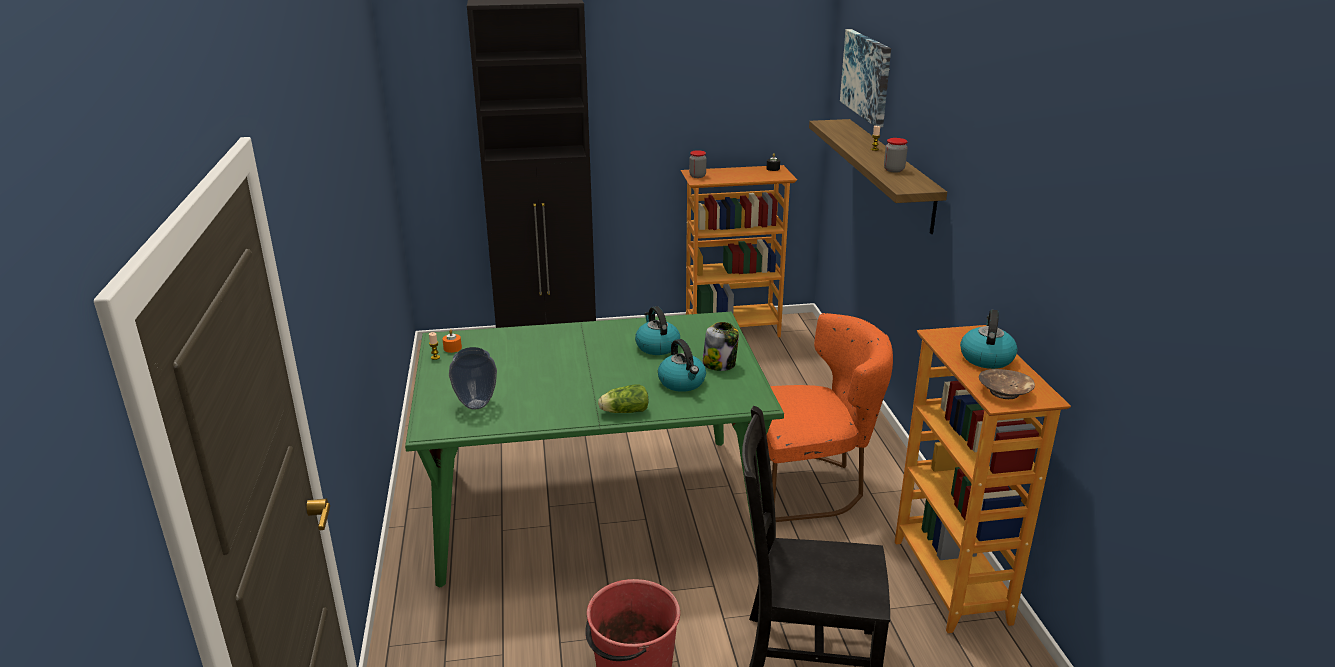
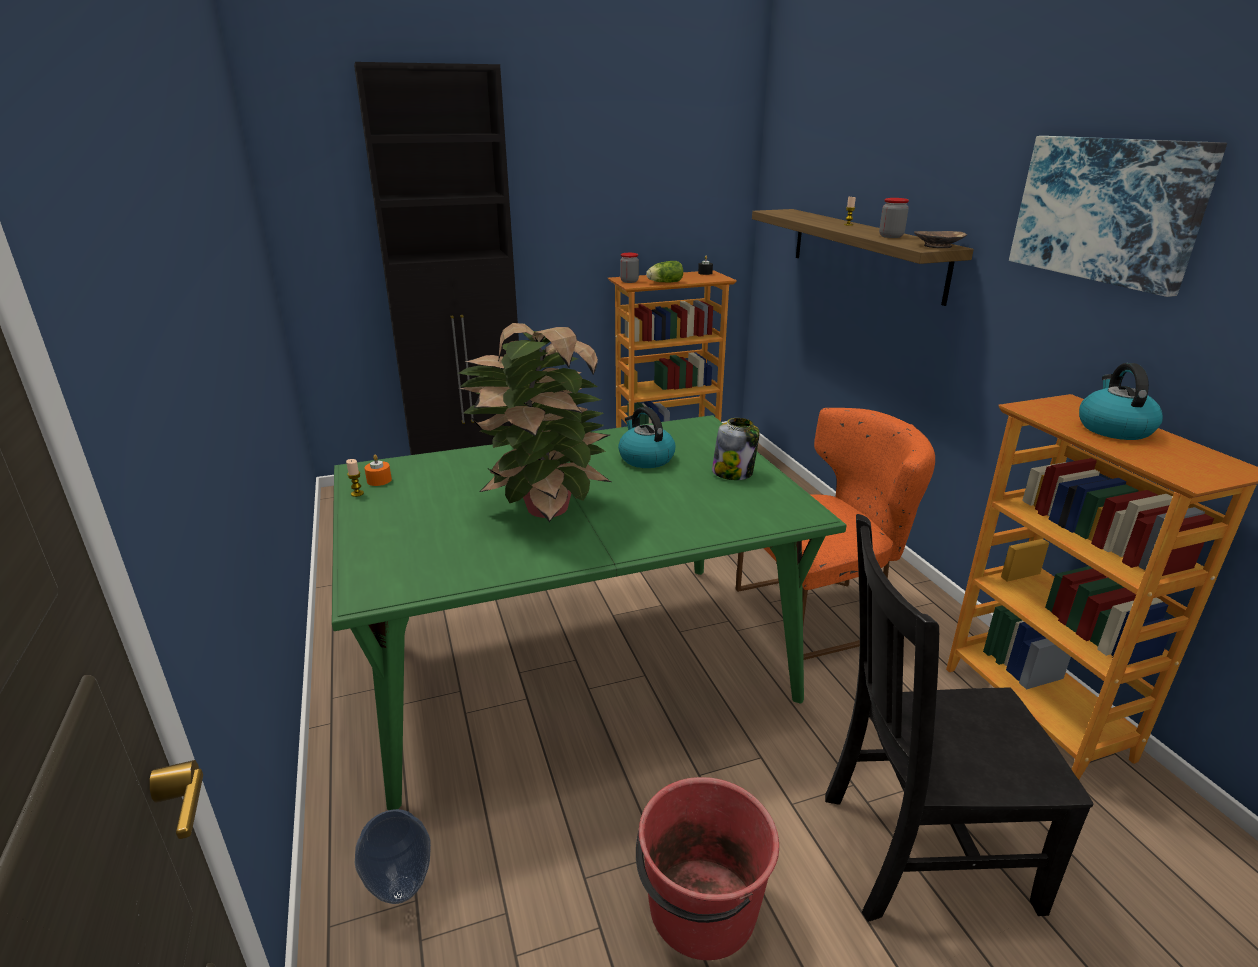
camera: 10 degrees left, 0 degrees up
vase [449,347,497,410] -> vase moved to [355,809,431,904]
lettuce [598,385,649,413] -> lettuce moved to [646,261,683,283]
kettle [658,339,706,392] -> none
picture [840,29,891,127] -> picture moved to [1009,136,1227,297]
brown bowl [979,369,1035,399] -> brown bowl moved to [914,231,967,248]
none -> potted plant [458,323,611,522]

